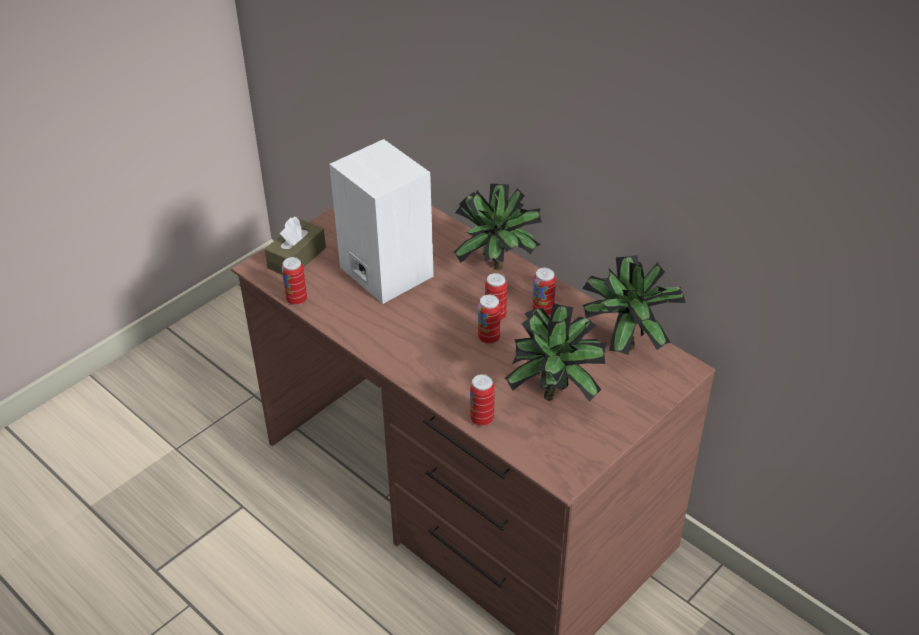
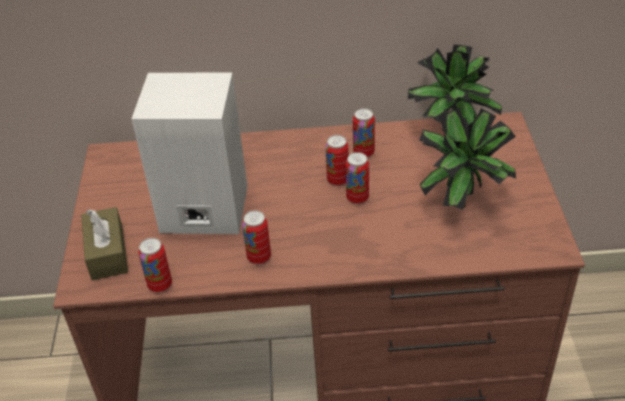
camera: 45 degrees left, 0 degrees up
potted plant [454,184,542,270] -> none
can [470,374,495,426] -> can moved to [242,210,271,264]

